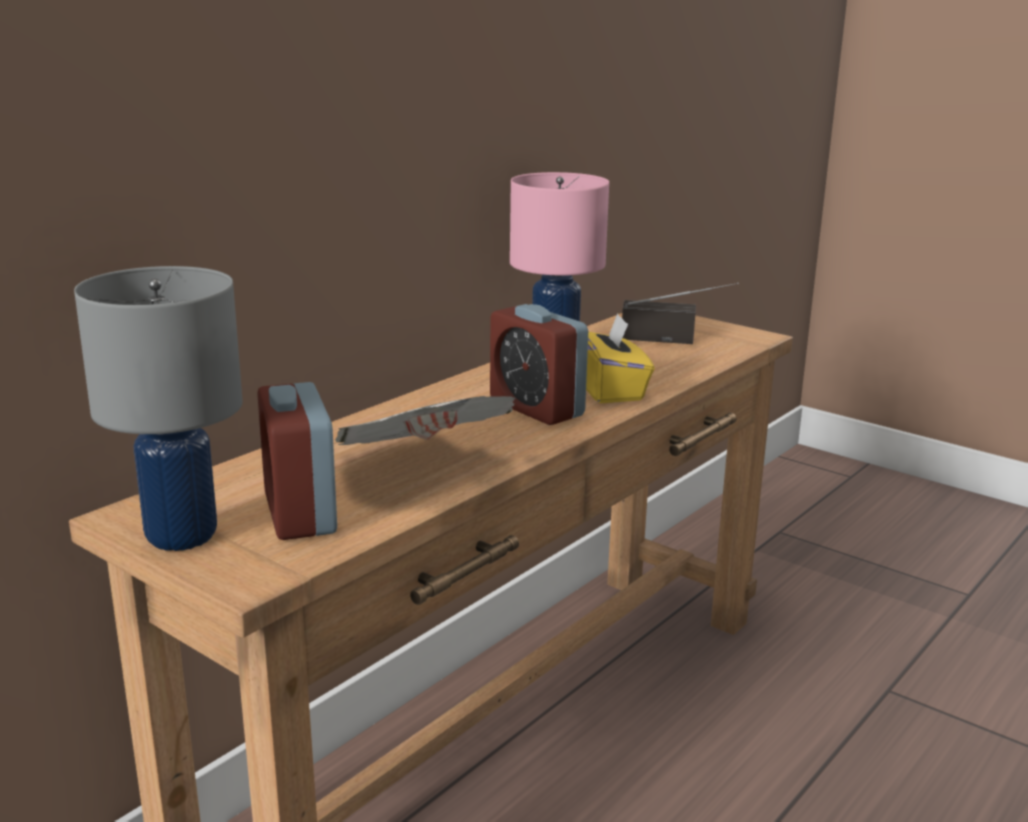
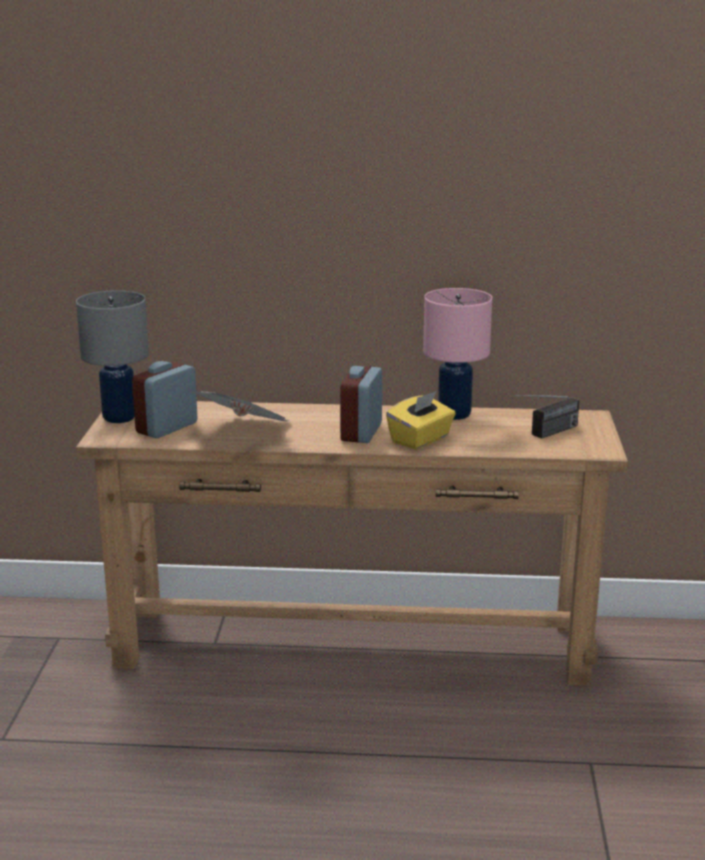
camera: 55 degrees right, 0 degrees up
radio [622,283,739,344] -> radio turned 75 degrees clockwise [514,395,579,439]

